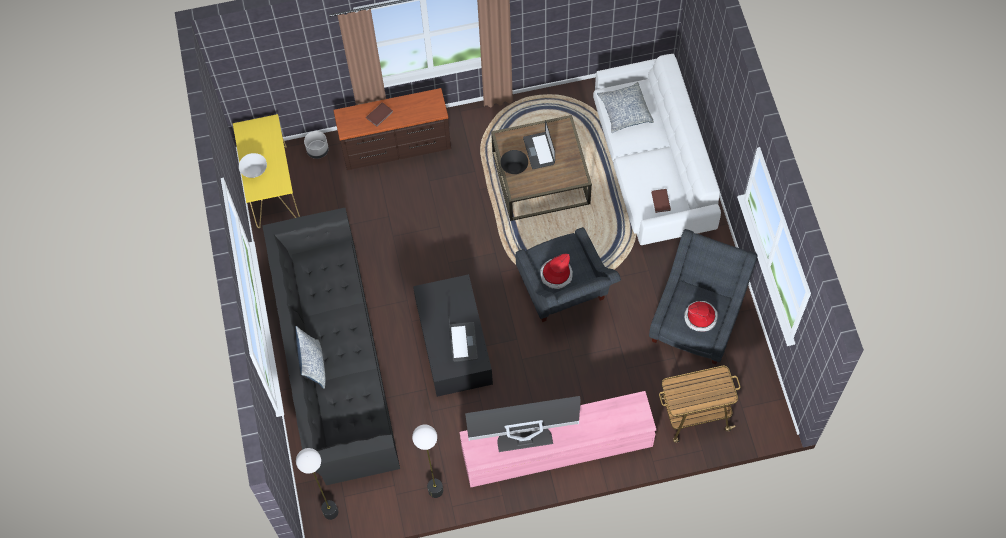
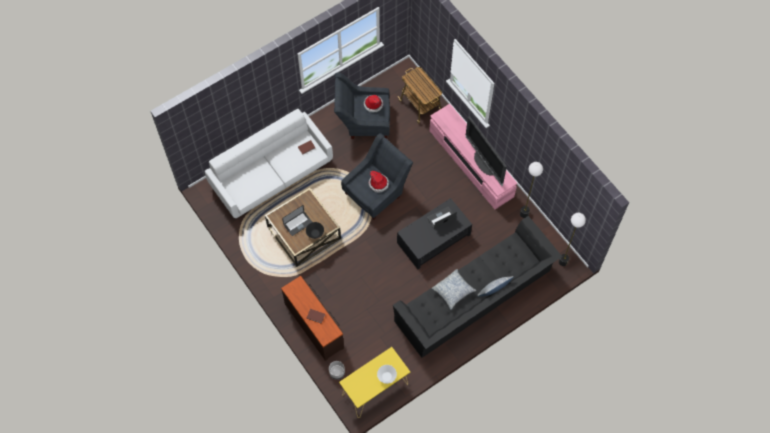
camera: 115 degrees left, 0 degrees up
pillow [597,82,654,133] -> pillow moved to [432,269,476,310]

